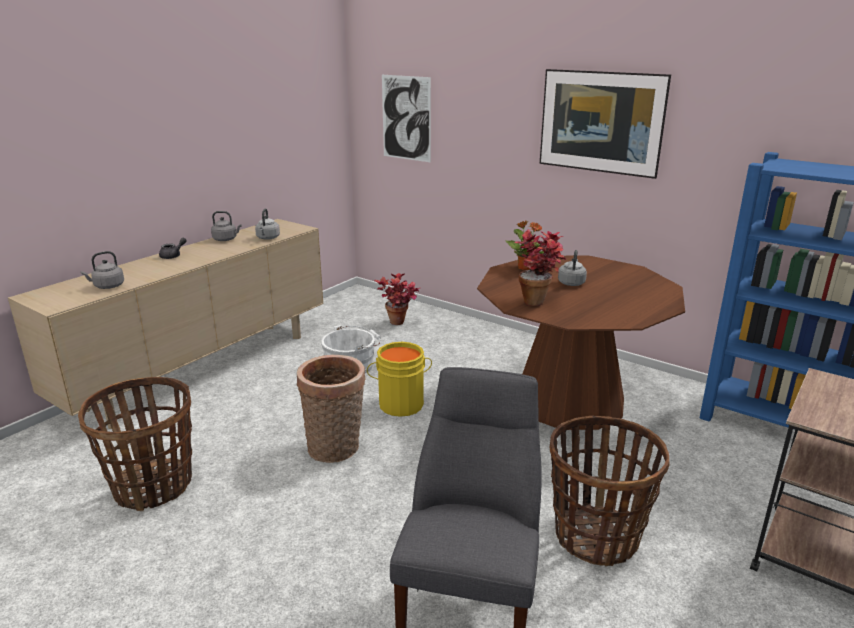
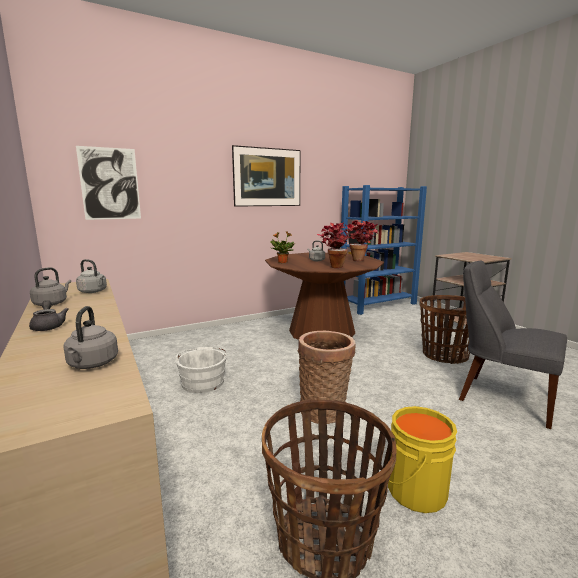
camera: 65 degrees left, 10 degrees down
yellow bucket [367,342,432,417] -> yellow bucket moved to [388,406,457,513]
potted plant [374,273,419,325] -> potted plant moved to [350,220,378,261]

